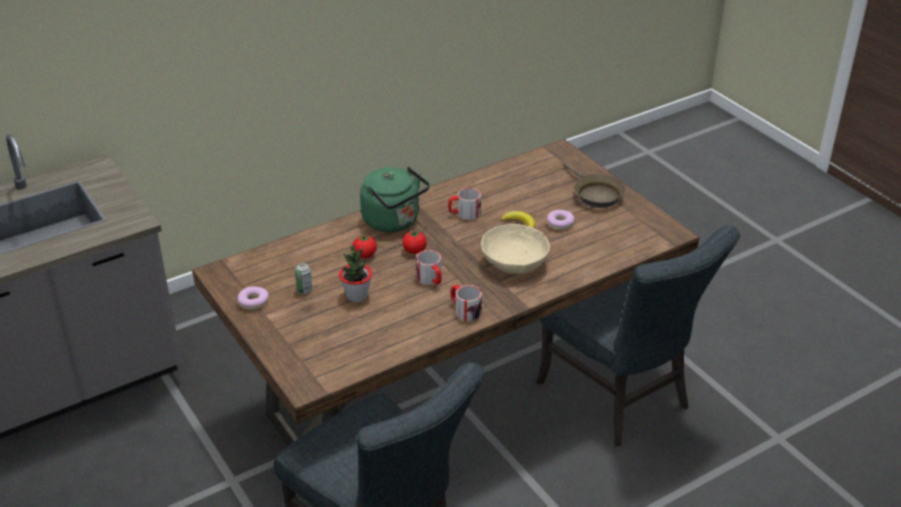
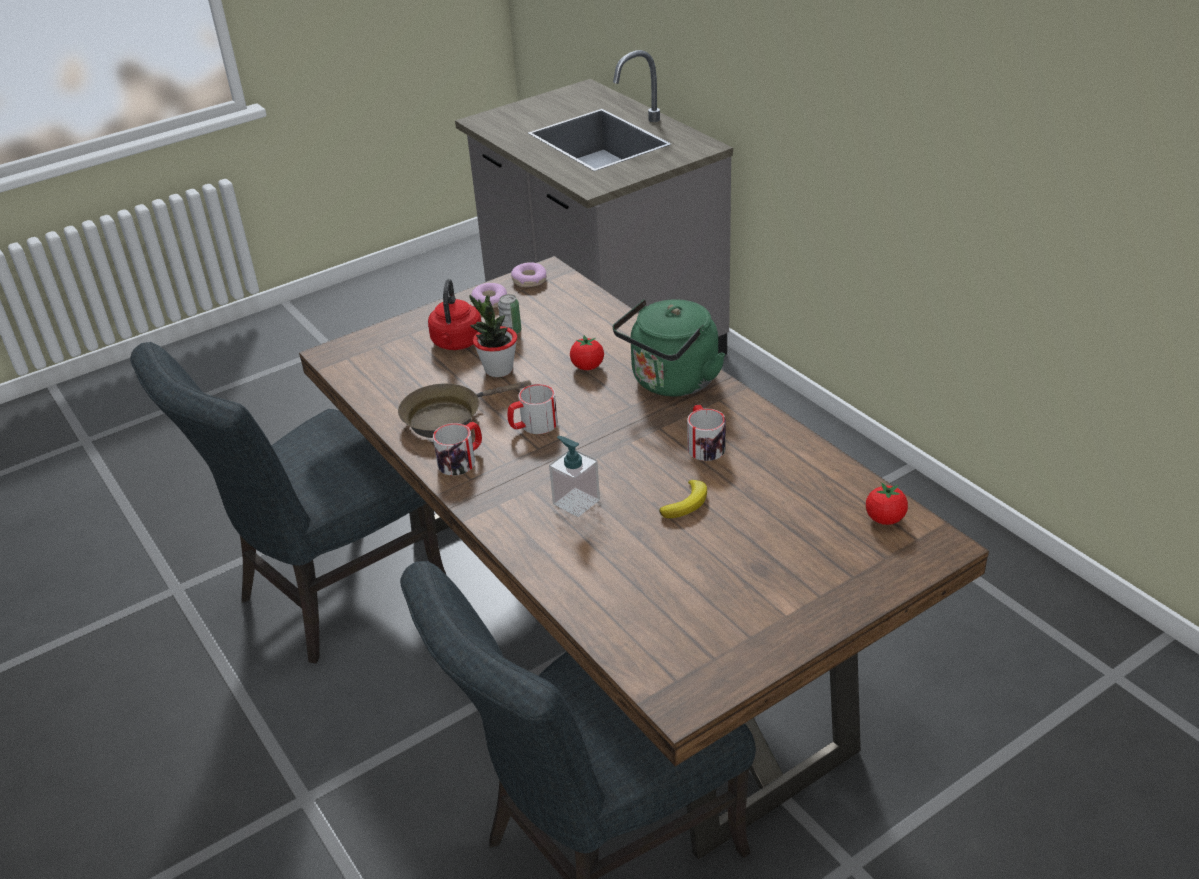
camera: 90 degrees right, 0 degrees up
tomato [402,229,427,254] -> tomato moved to [866,483,908,525]
beige bowl [481,224,550,274] -> soap dispenser [549,436,600,517]
donut [547,210,574,230] -> donut moved to [511,262,547,287]
brown frying pan [563,162,626,208] -> brown frying pan moved to [398,380,531,438]
none -> red kettle [428,279,481,350]

